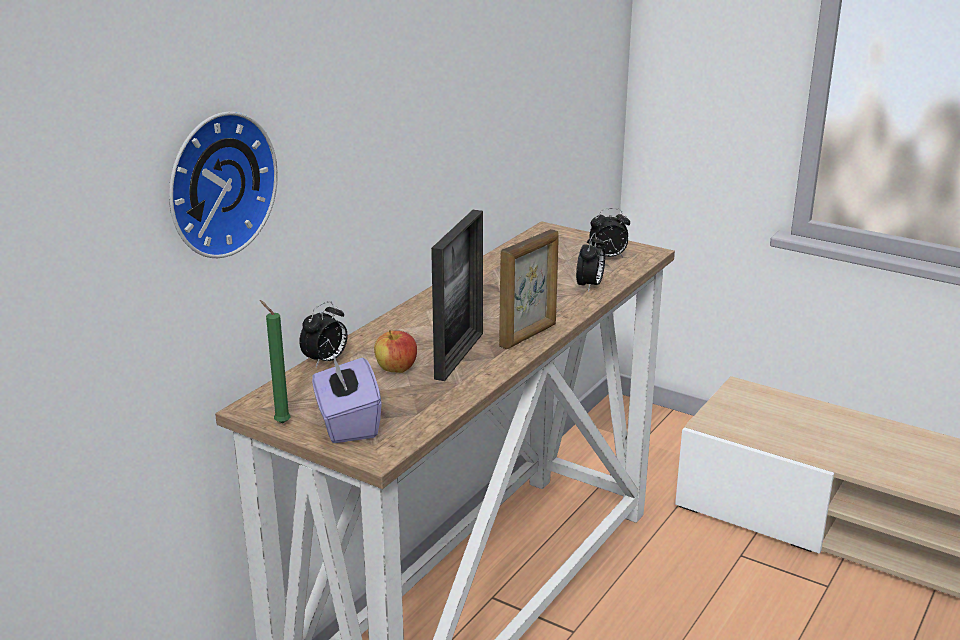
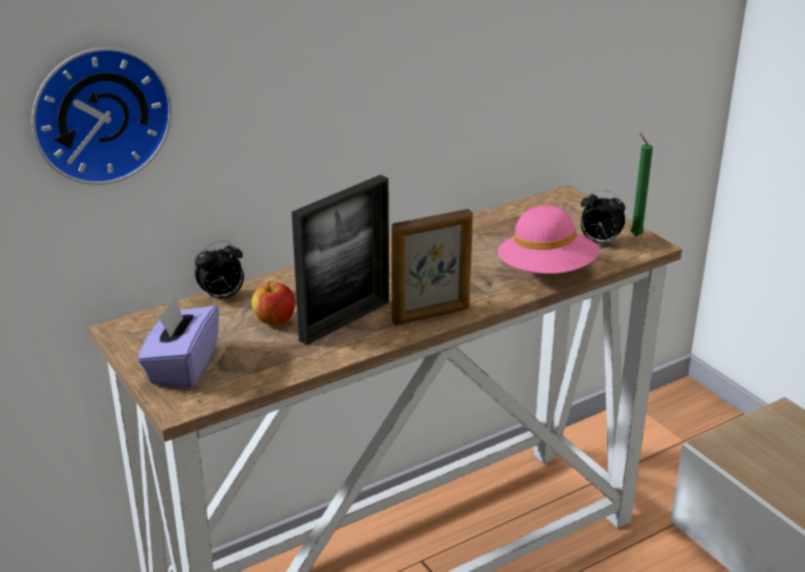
camera: 25 degrees right, 5 degrees up
green candle [260,300,291,423] -> green candle moved to [630,132,653,236]
alarm clock [576,233,605,292] -> pink hat [498,206,599,274]

